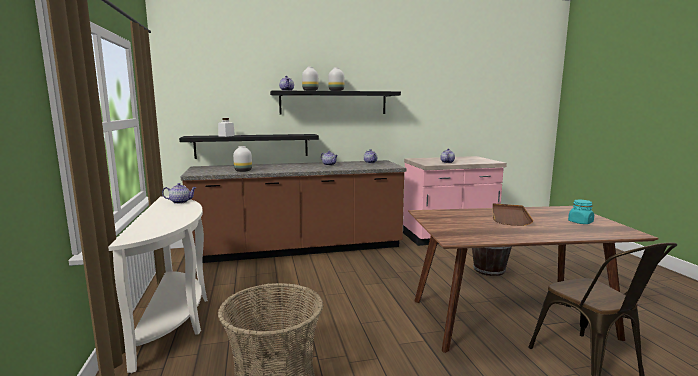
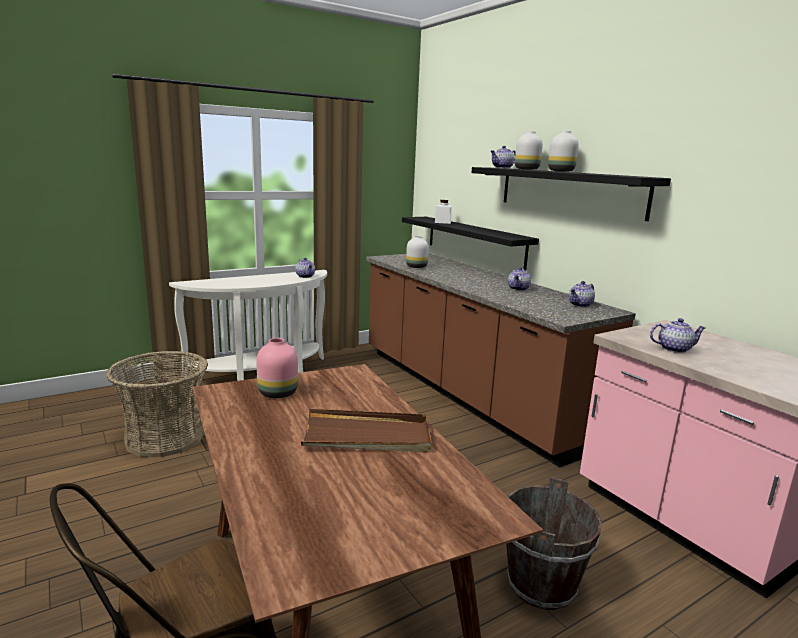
camera: 70 degrees right, 5 degrees up
turquoise jar [568,200,594,224] -> none
none -> pink vase [256,338,298,398]

